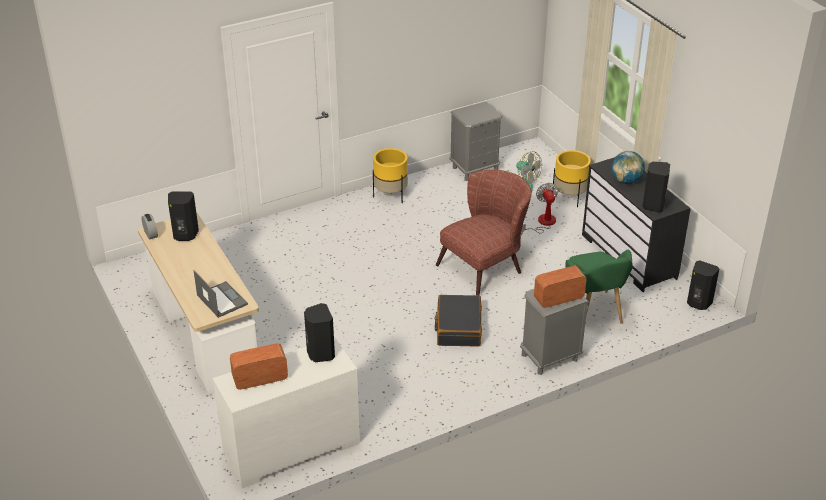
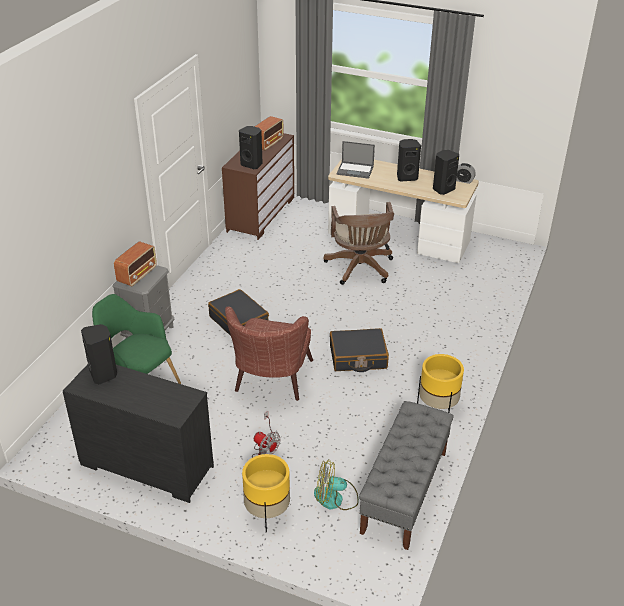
camera: 140 degrees right, 0 degrees up
white dresser [213,337,360,488] -> brown dresser [222,133,294,240]
grey nightstand [449,102,502,181] -> grey bench [359,401,454,550]
globe [612,151,645,184] -> none
black speaker [687,261,719,310] -> black speaker moved to [397,139,421,182]
none -> brown office chair [323,202,394,285]
none -> black suitcase [330,328,389,372]

